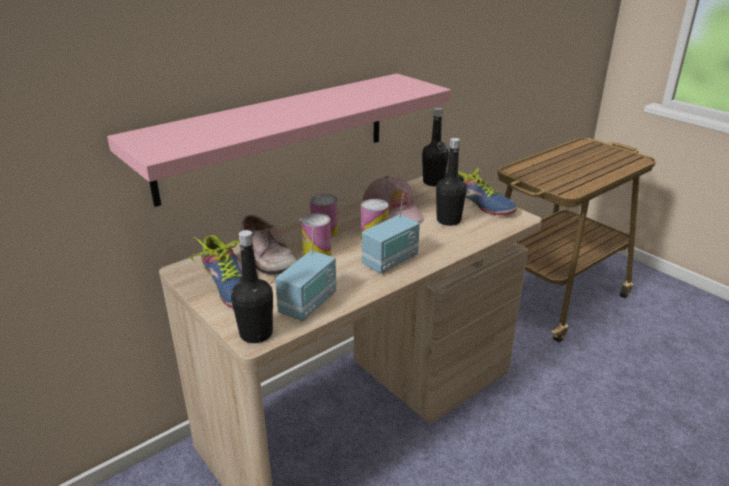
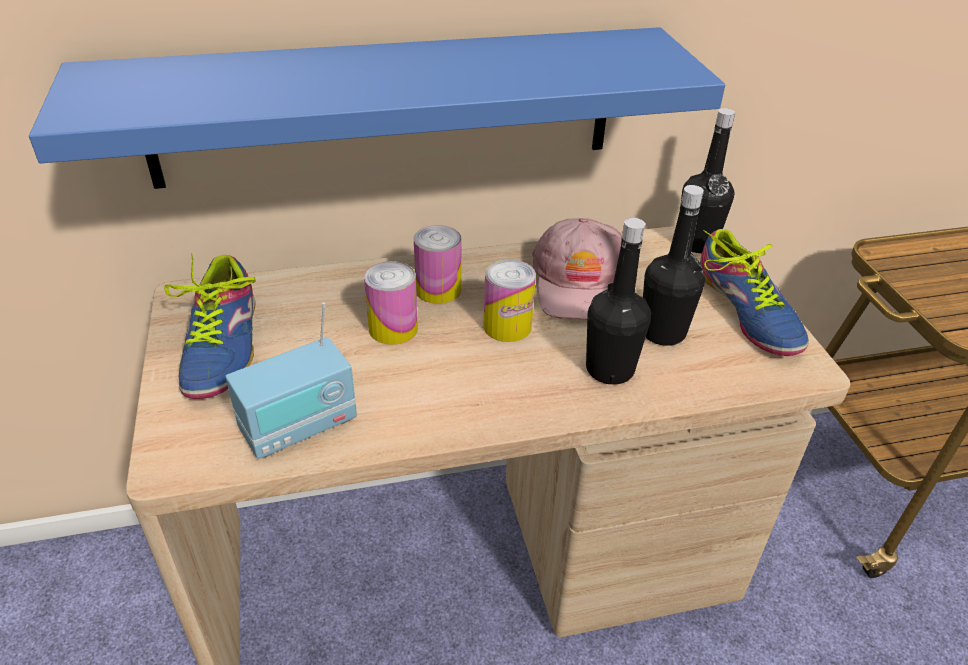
camera: 25 degrees right, 10 degrees up
pink shelf [107,73,451,207] -> blue shelf [29,27,725,189]
black bottle [231,230,273,343] -> black bottle moved to [586,218,651,385]
shoe [241,215,298,275] -> none
radio [362,193,420,274] -> none

